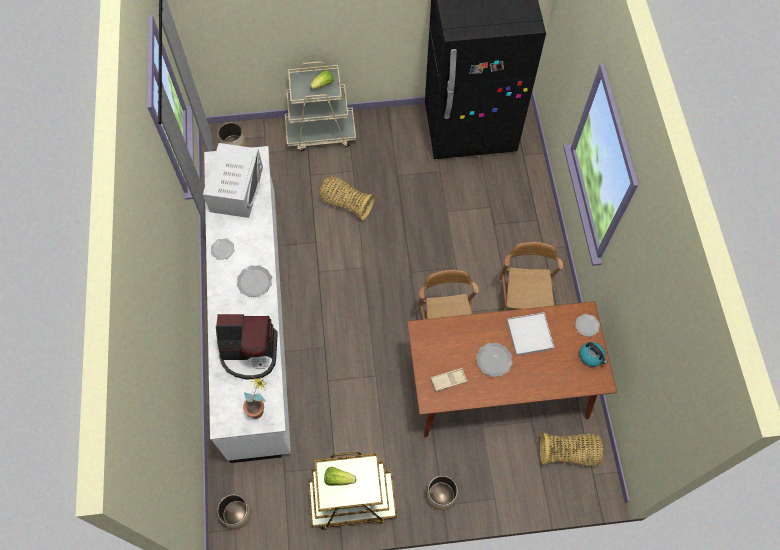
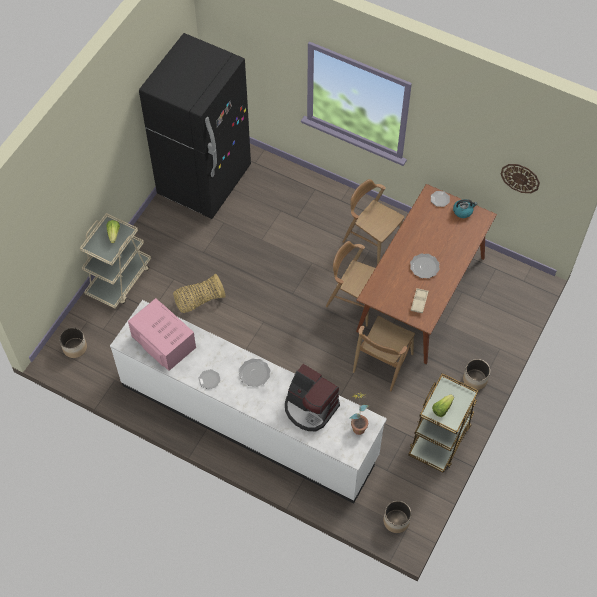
camera: 55 degrees left, 5 degrees down
white microwave [203,143,263,218] -> pink microwave [128,298,196,371]
coffee machine [216,314,278,379] -> coffee machine turned 90 degrees clockwise [285,364,340,431]
white tray [507,312,554,356] -> none
basket [540,432,603,466] -> none
none -> brown chair [353,316,415,391]
none -> wall clock [501,164,540,193]

